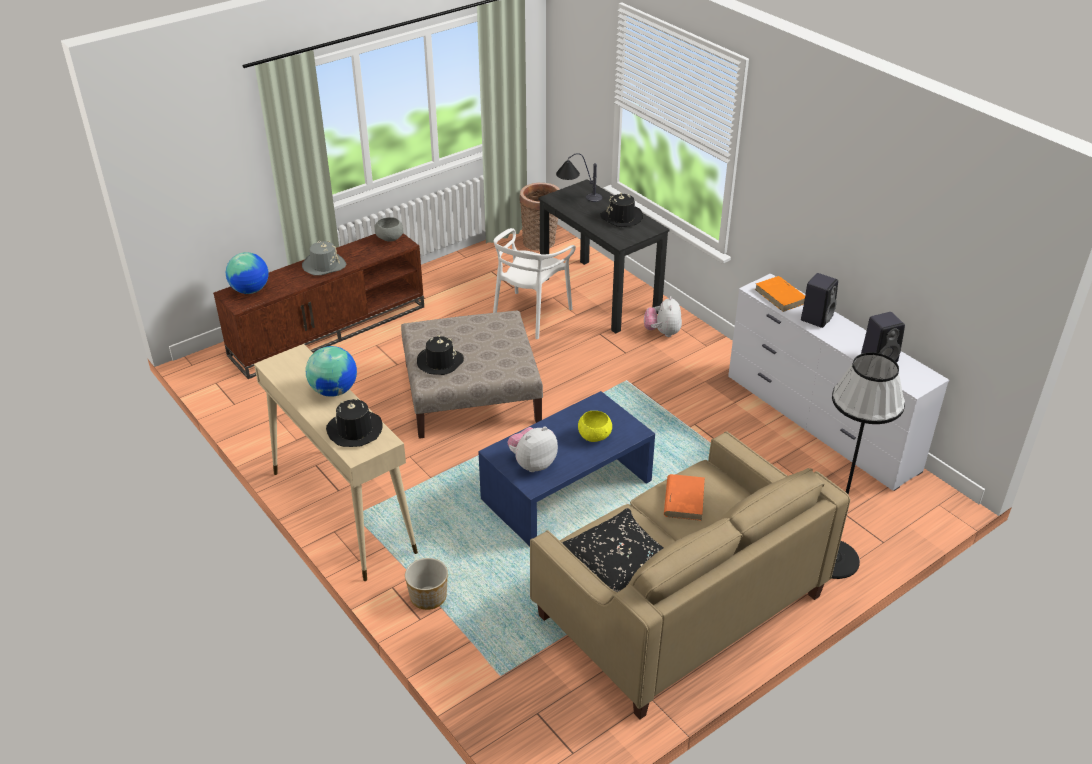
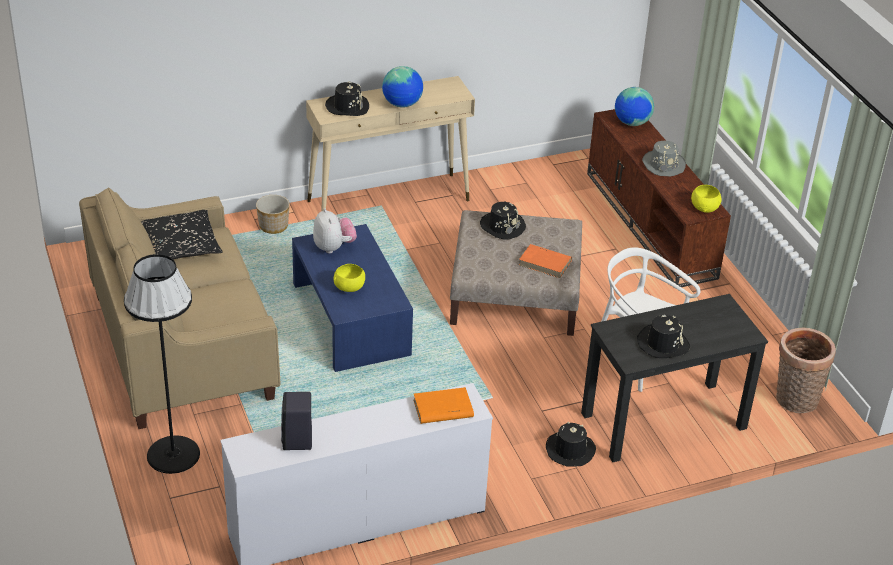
camera: 105 degrees right, 0 degrees up
grey bowl [375,217,404,242] -> yellow bowl [691,185,722,213]
table lamp [556,153,602,202] -> none
plush toy [644,296,682,337] -> black hat [546,421,596,467]
orange book [664,474,705,521] -> orange book moved to [519,244,572,278]
black speaker [801,273,838,328] -> none

